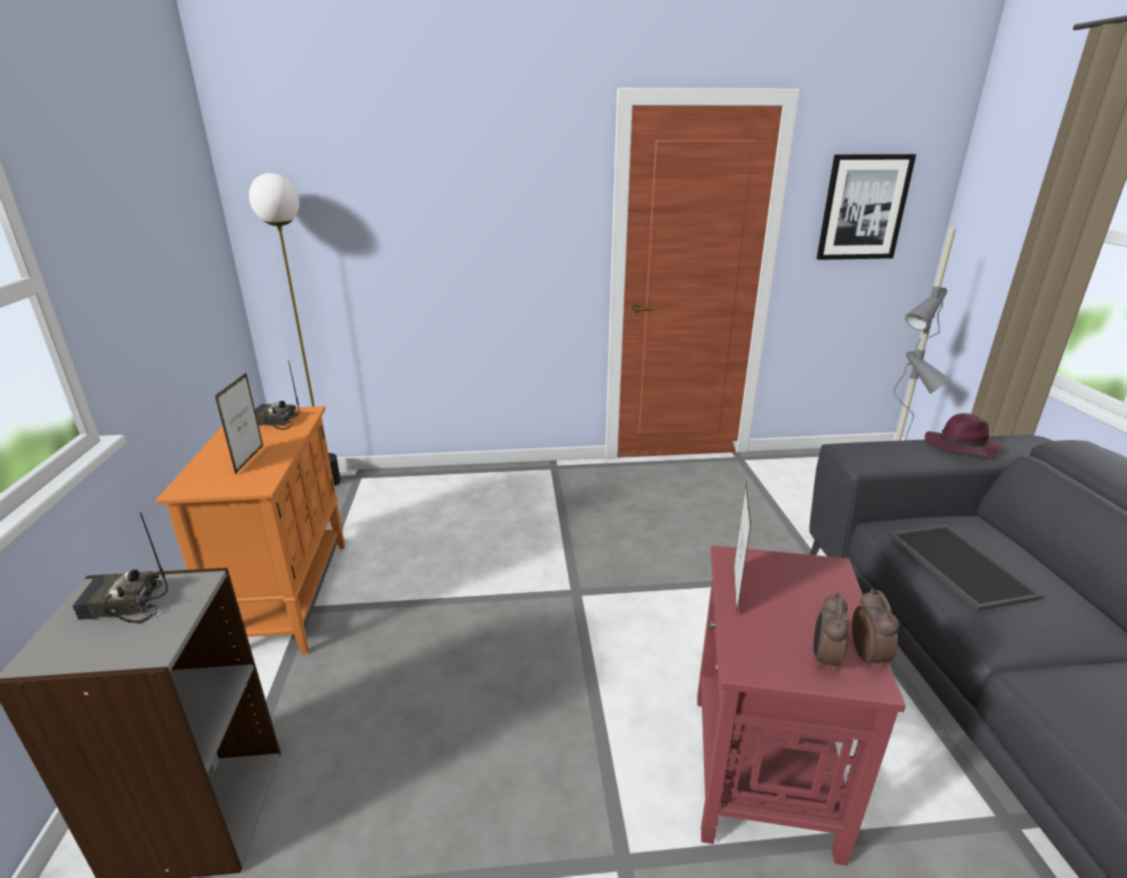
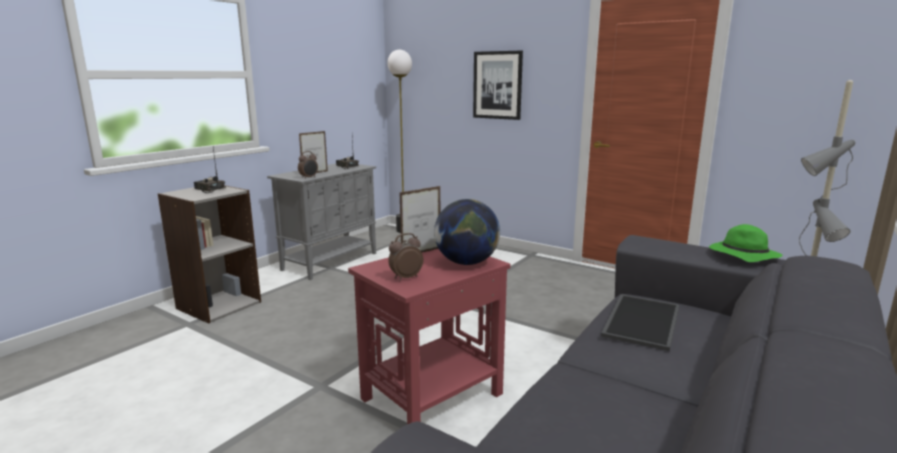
camera: 40 degrees right, 10 degrees down
orange cabinet [155,406,345,654] -> grey cabinet [267,163,376,280]
picture [817,154,916,260] -> picture moved to [473,51,523,120]
alarm clock [852,589,899,670] -> alarm clock moved to [298,151,318,179]
purple hat [925,413,1004,458] -> green hat [709,224,783,262]
none -> globe [434,199,500,265]

